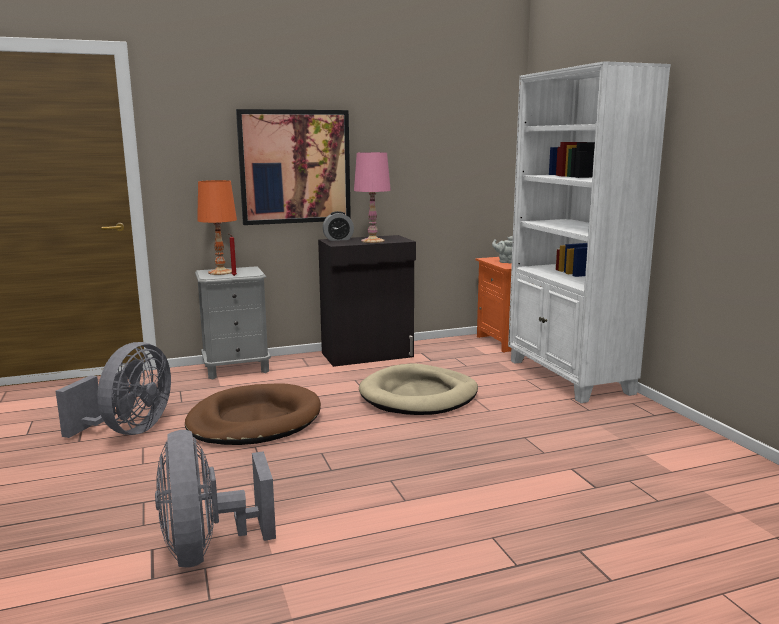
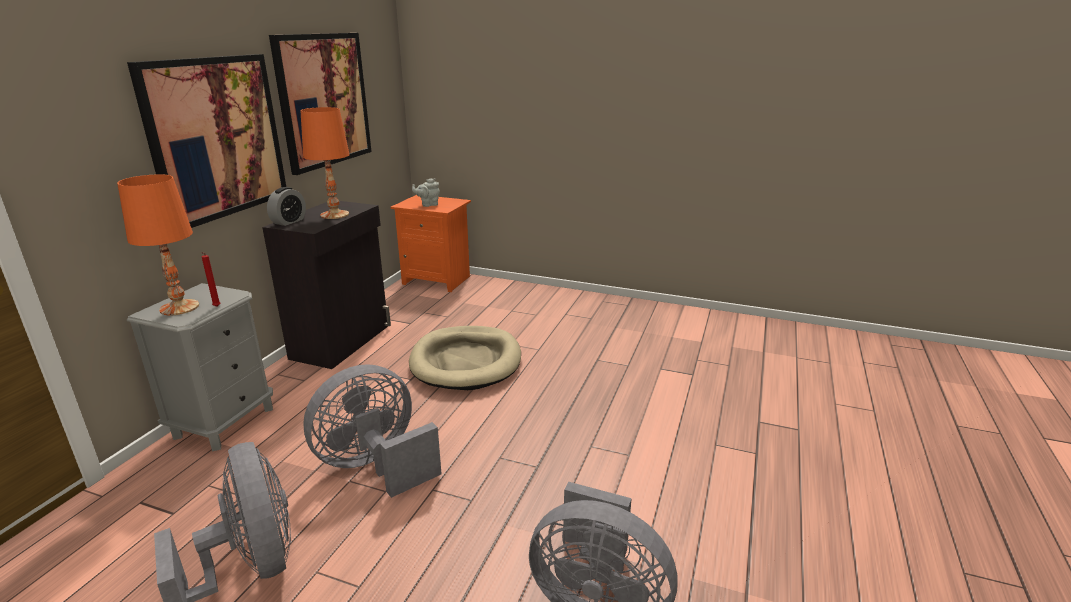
camera: 50 degrees left, 10 degrees up
brown dog bed [185,384,321,445] -> grey fan [303,364,441,498]
pink table lamp [354,152,391,243] -> orange table lamp [300,107,350,219]
white bookcase [508,61,671,403] -> none
none -> picture [269,33,372,175]

